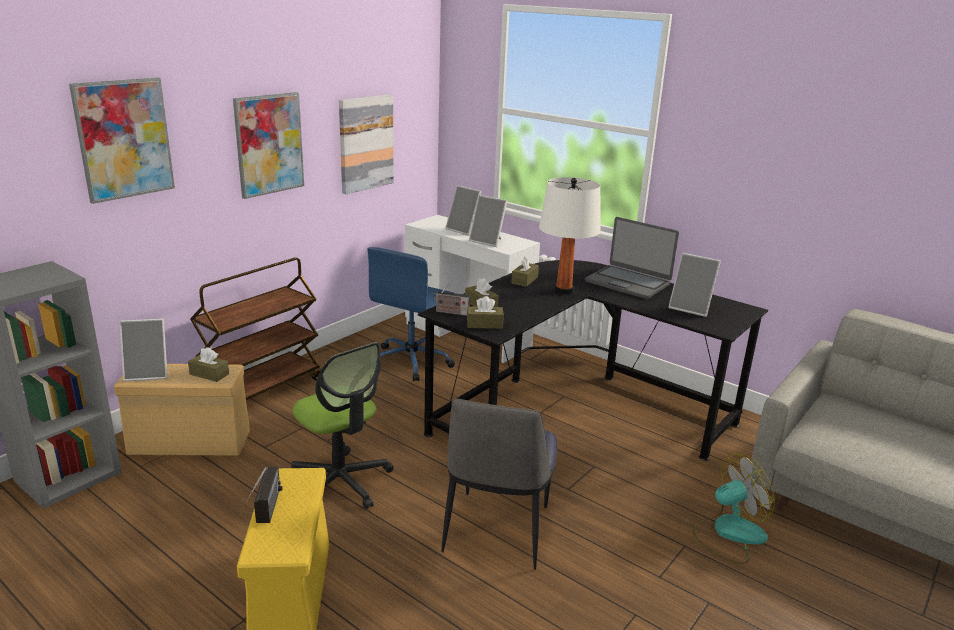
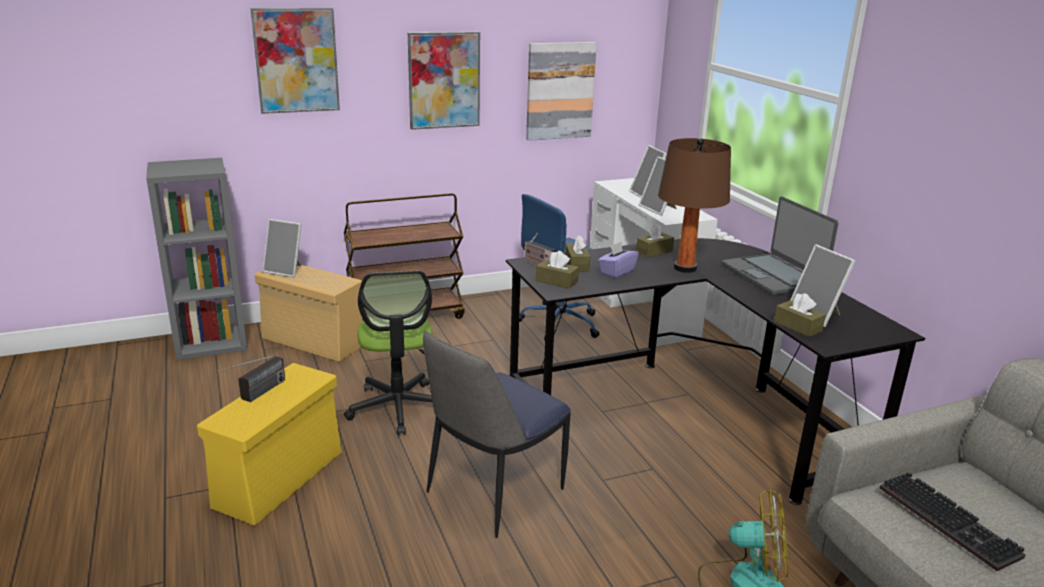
camera: 30 degrees right, 0 degrees up
brown tissue box [188,347,229,382] -> brown tissue box moved to [774,293,826,337]
white table lamp [539,177,601,294] -> brown table lamp [658,138,731,273]
none -> purple tissue box [598,242,639,278]
none -> keyboard [880,472,1025,571]

